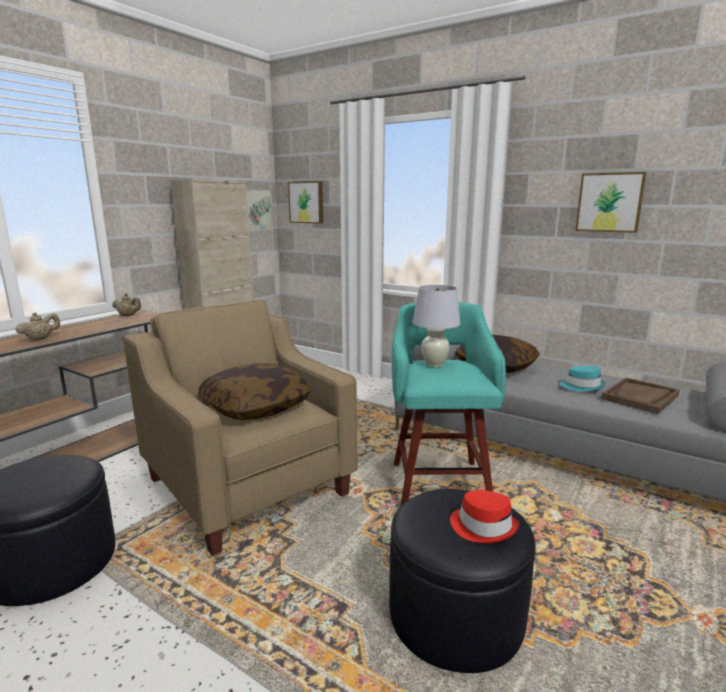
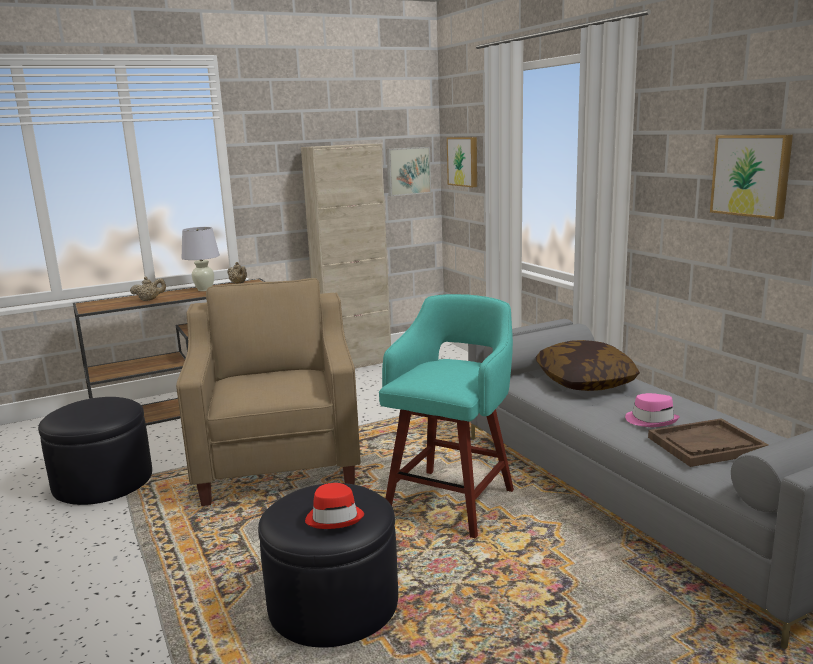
camera: 30 degrees right, 0 degrees up
pillow [198,363,312,420] -> none
white table lamp [412,285,461,367] -> white table lamp moved to [181,227,220,291]
turquoise hat [560,366,606,392] -> pink hat [625,393,680,427]

